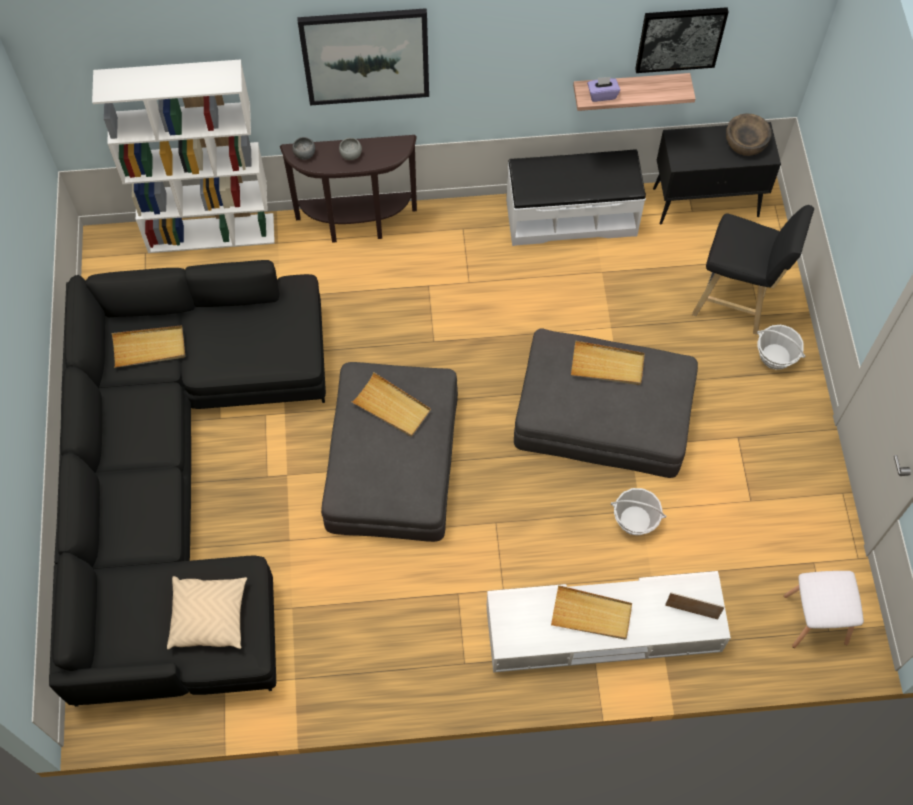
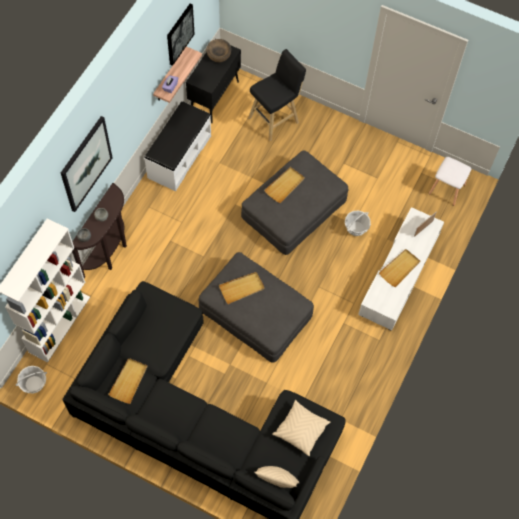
camera: 60 degrees left, 0 degrees up
basket [757,325,805,370] -> basket moved to [16,366,47,393]
none -> beige pillow [254,466,300,488]

